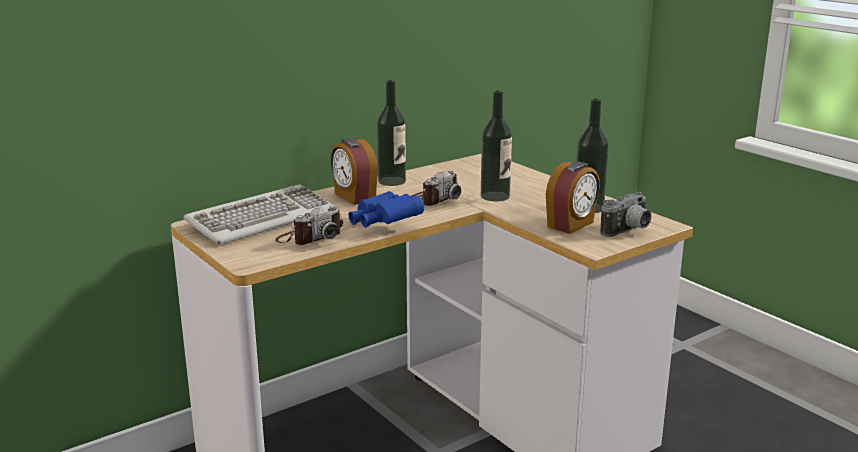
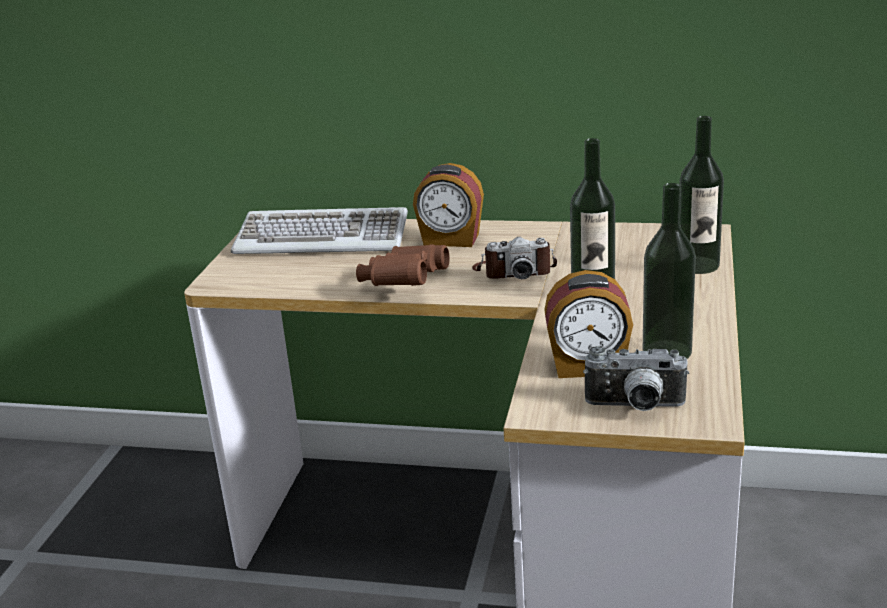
camera: 50 degrees right, 5 degrees up
camera [275,206,343,245] -> none
alarm clock [331,138,378,205] -> alarm clock turned 90 degrees counterclockwise [413,163,484,247]
blue binoculars [349,191,424,228] -> brown binoculars [356,244,450,286]
bottle [377,80,406,186] -> bottle moved to [679,116,724,274]

